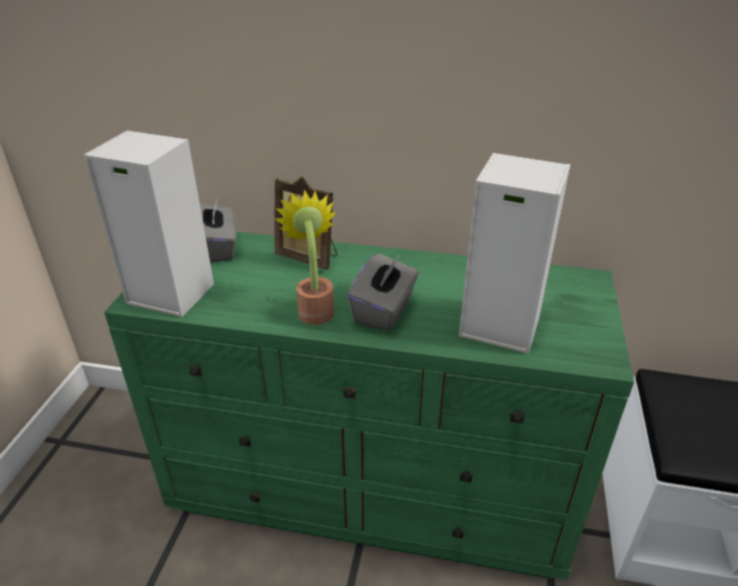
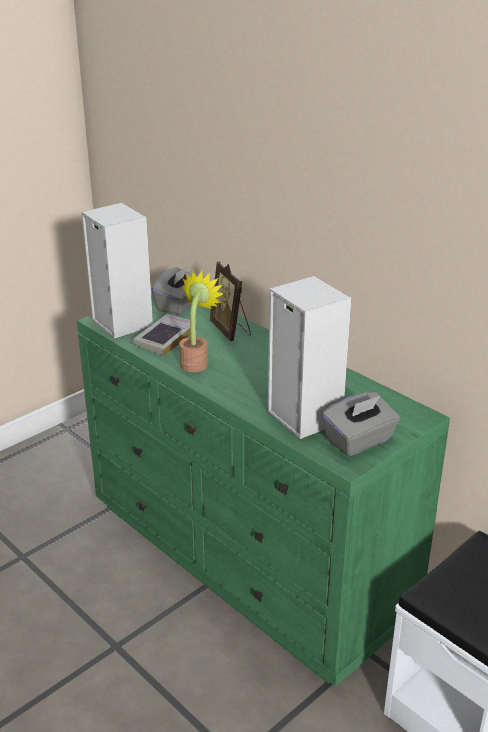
camera: 35 degrees right, 5 degrees down
grey tissue box [347,253,419,331] -> grey tissue box moved to [322,392,400,456]
none -> book [133,314,197,356]

